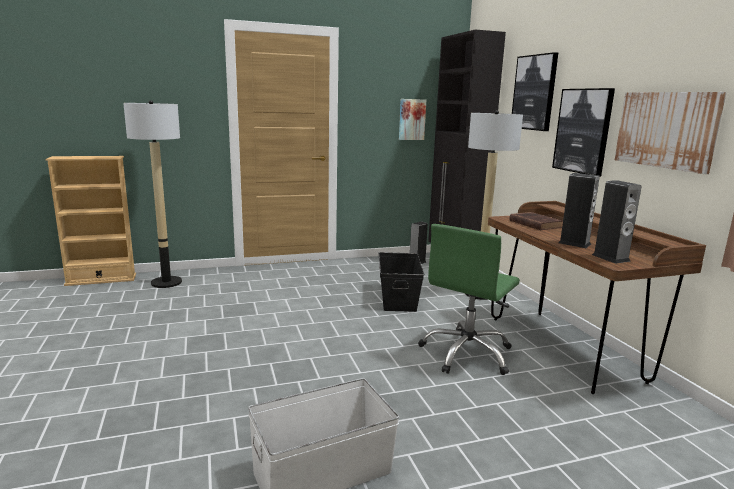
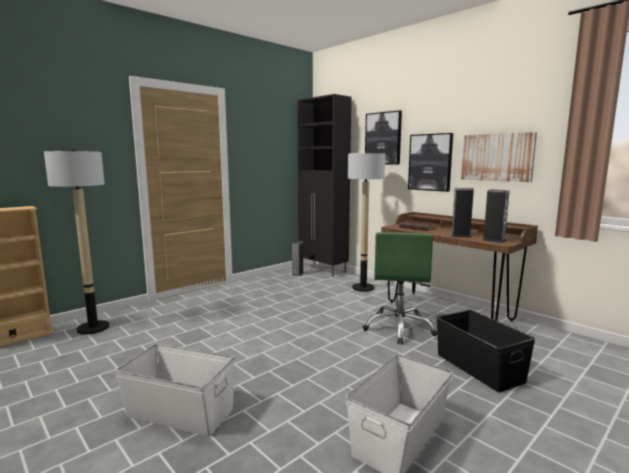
camera: 25 degrees left, 5 degrees down
black storage box [378,252,424,312] -> black storage box moved to [436,310,535,393]
picture [399,99,426,140] -> none
none -> white storage box [116,344,235,436]

